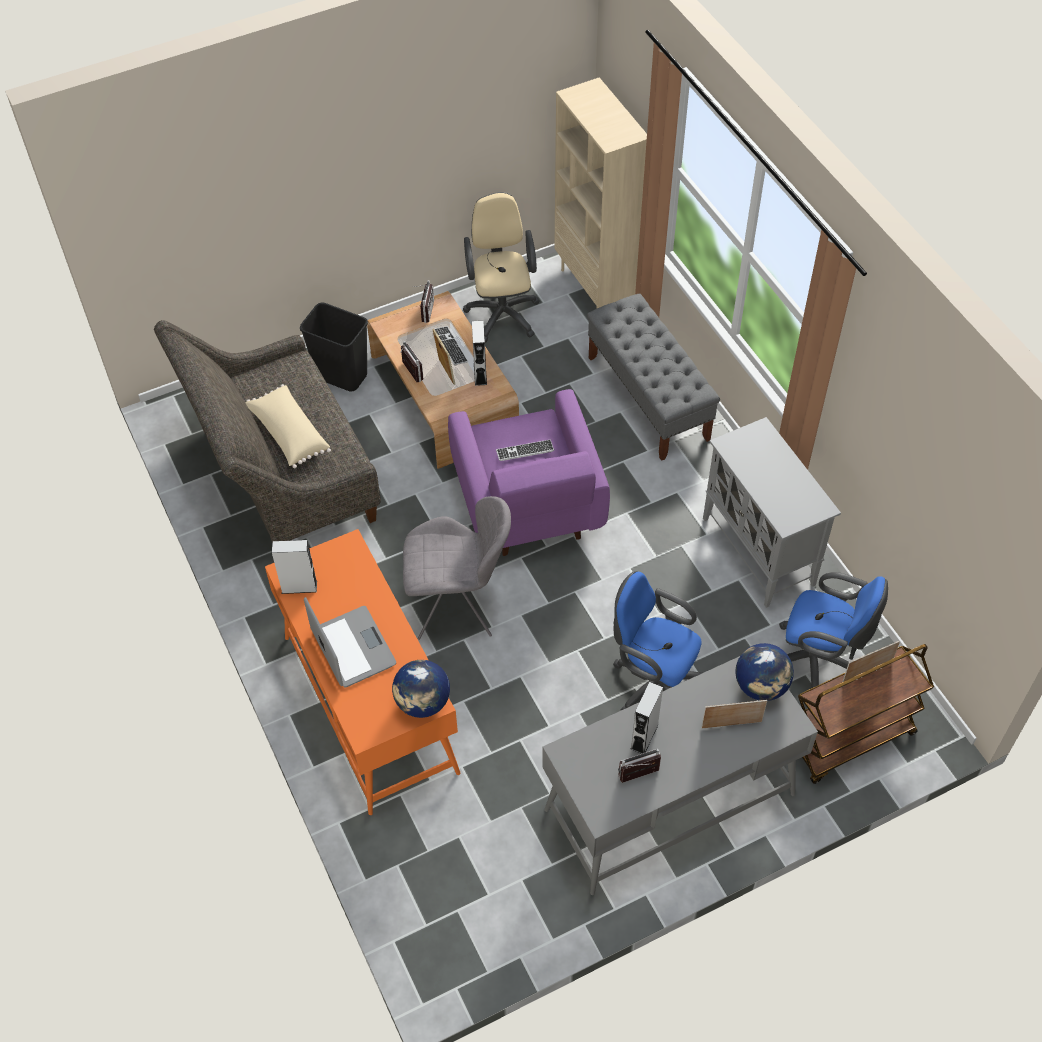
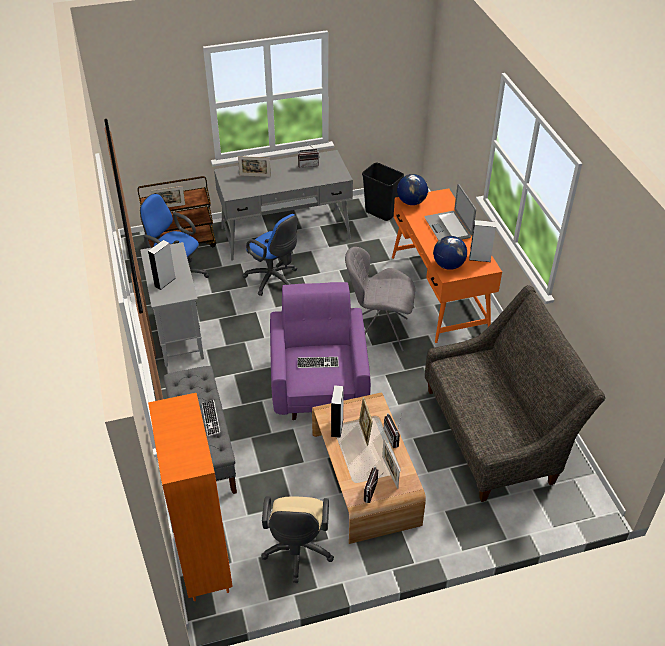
camera: 170 degrees left, 10 degrees down
beige pillow [245,384,331,469] -> none
black trash can [300,303,368,392] -> black trash can moved to [362,163,404,221]
keyboard [435,326,468,366] -> keyboard moved to [202,399,220,436]
beige bookcase [554,77,647,309] -> orange bookcase [148,393,232,601]
grey speaker [631,682,663,754] -> grey speaker moved to [148,240,176,290]
globe [735,643,794,701] -> globe moved to [433,236,467,270]
none -> picture frame [382,439,400,489]

